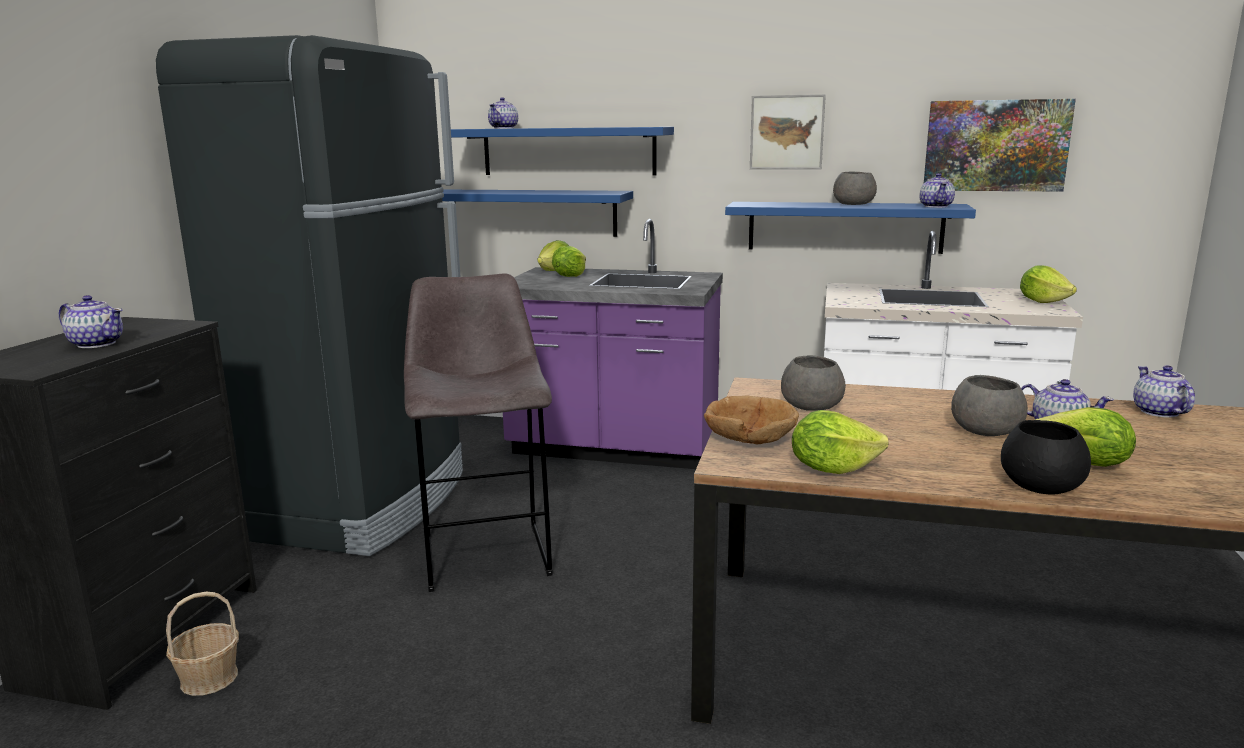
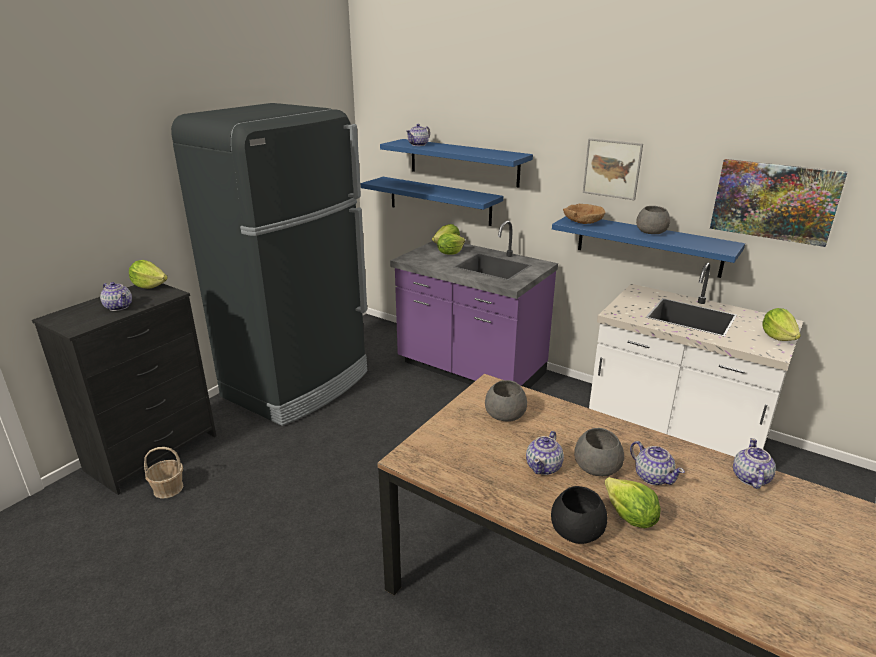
camera: 20 degrees right, 10 degrees up
grey stool [404,273,552,592] -> none
brown bowl [704,396,799,444] -> brown bowl moved to [563,204,605,224]
lettuce [792,410,889,474] -> lettuce moved to [129,260,168,289]
teapot [919,173,955,208] -> teapot moved to [526,431,564,475]

